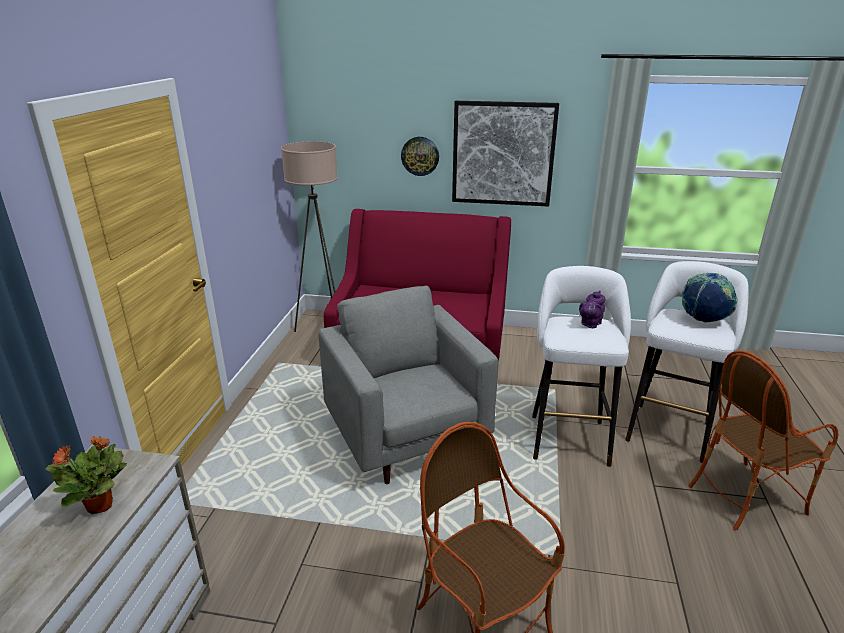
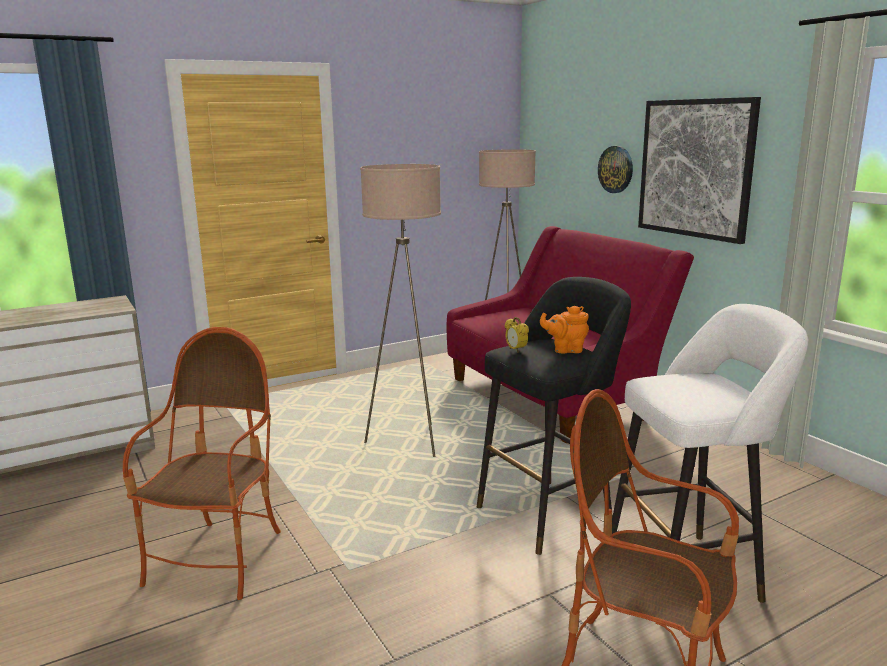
camera: 50 degrees right, 10 degrees down
potted plant [46,436,127,514] -> none
grey armchair [318,286,498,484] -> beige floor lamp [360,164,441,457]
white stool [532,266,631,467] -> black stool [477,277,631,555]
purple teapot [579,291,606,328] -> orange teapot [540,306,589,354]
globe [682,273,738,323] -> none
none -> alarm clock [505,317,529,353]

